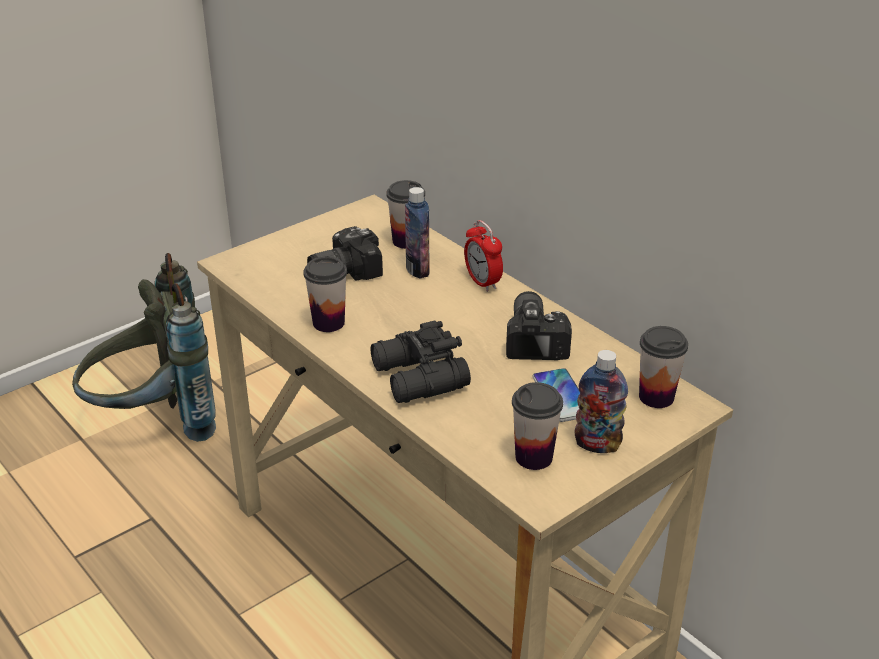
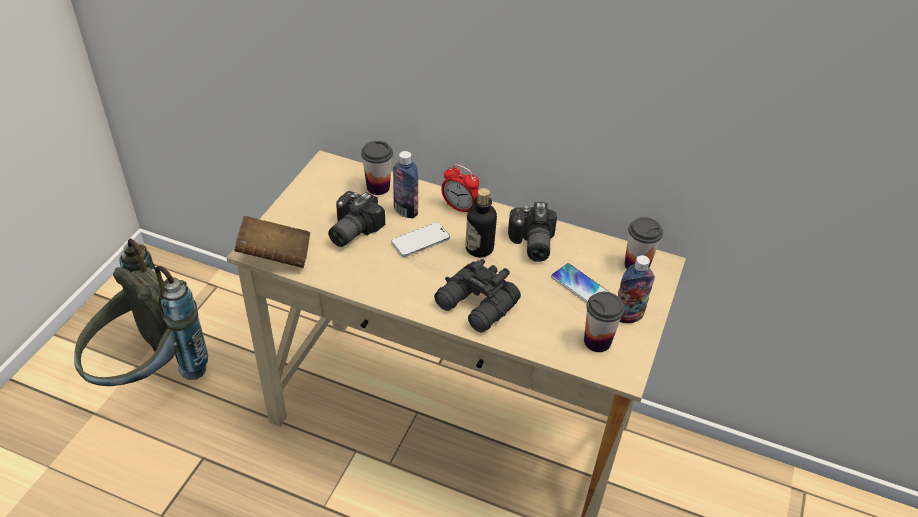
camera: 30 degrees left, 10 degrees up
cup [304,256,347,332] -> none
camera [506,291,572,360] -> camera turned 150 degrees counterclockwise [508,202,557,262]
none -> brown book [234,216,310,268]
none -> phone [392,222,450,257]
none -> bottle [465,188,497,257]

